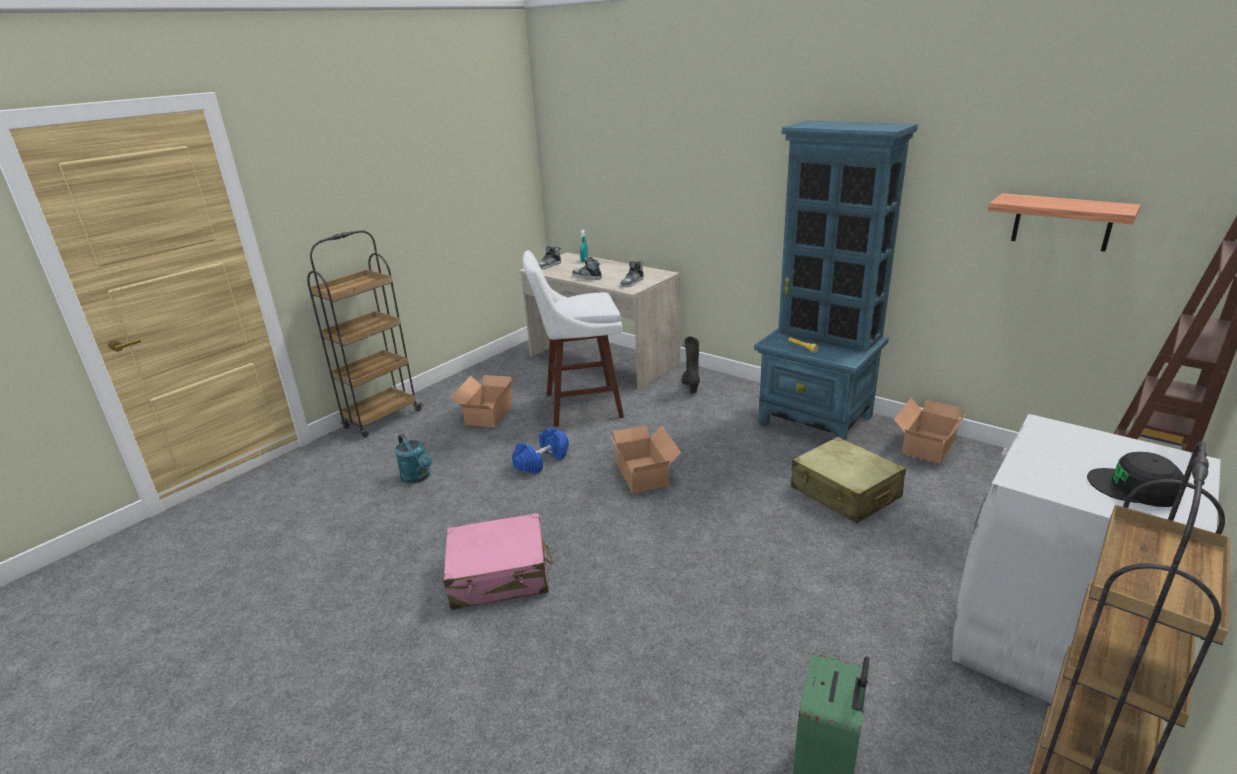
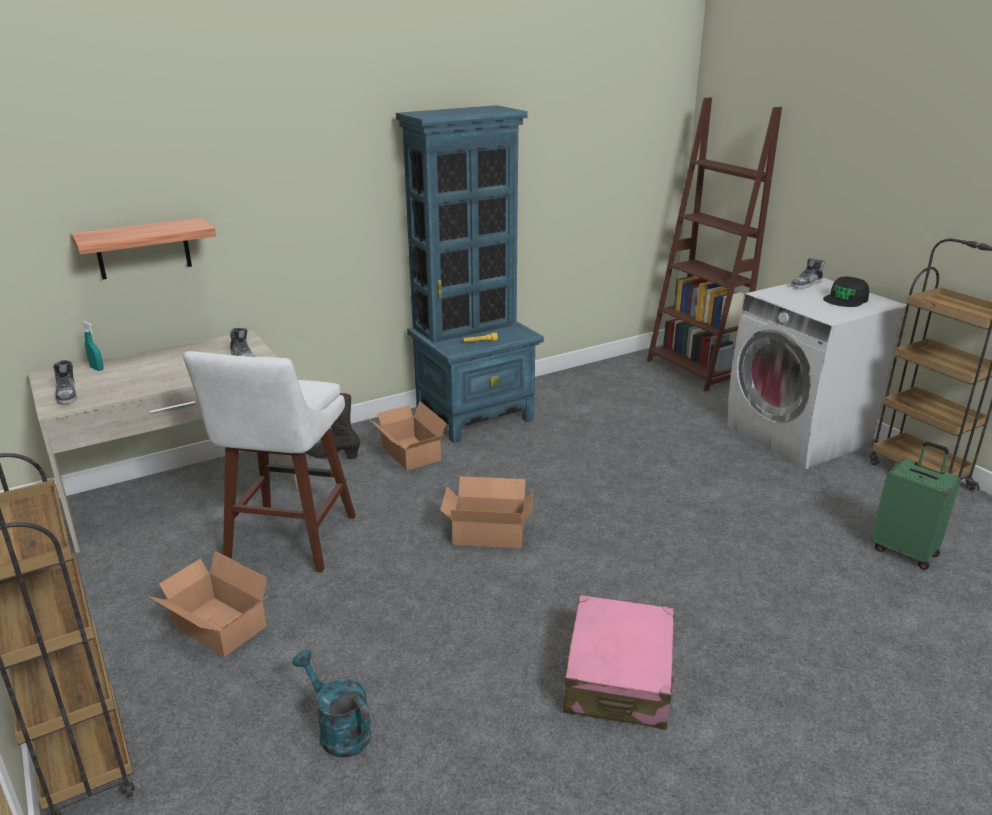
camera: 70 degrees left, 0 degrees up
turquoise watering can [395,434,432,483] -> turquoise watering can turned 120 degrees counterclockwise [293,650,371,757]
blue dumbbell [512,427,569,474] -> none
shoe [572,257,602,280] -> shoe moved to [791,258,825,289]
beige suitcase [791,437,906,523] -> none
cardboard box [894,398,970,464] -> cardboard box moved to [368,401,446,471]
shelf [988,193,1141,252] -> shelf moved to [71,217,216,280]

